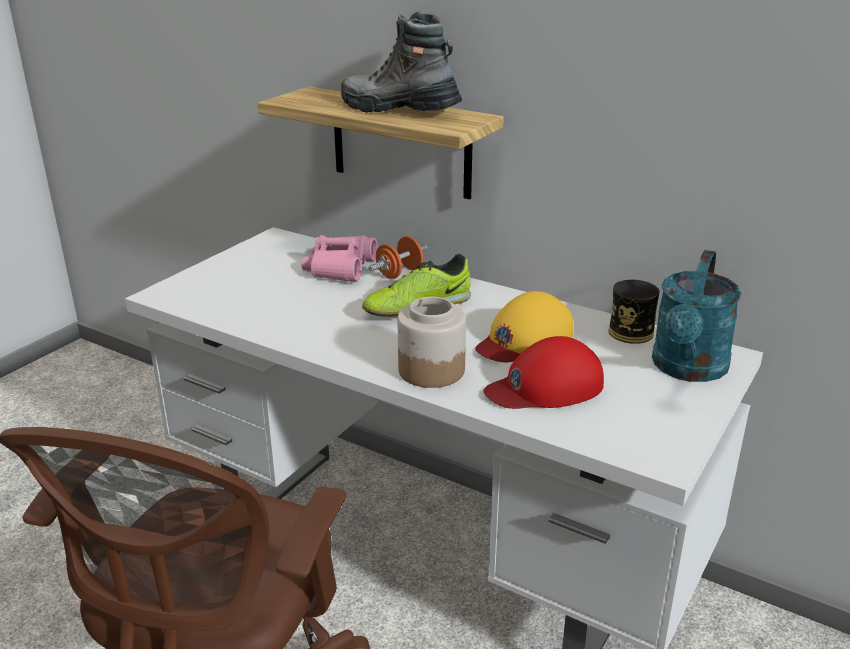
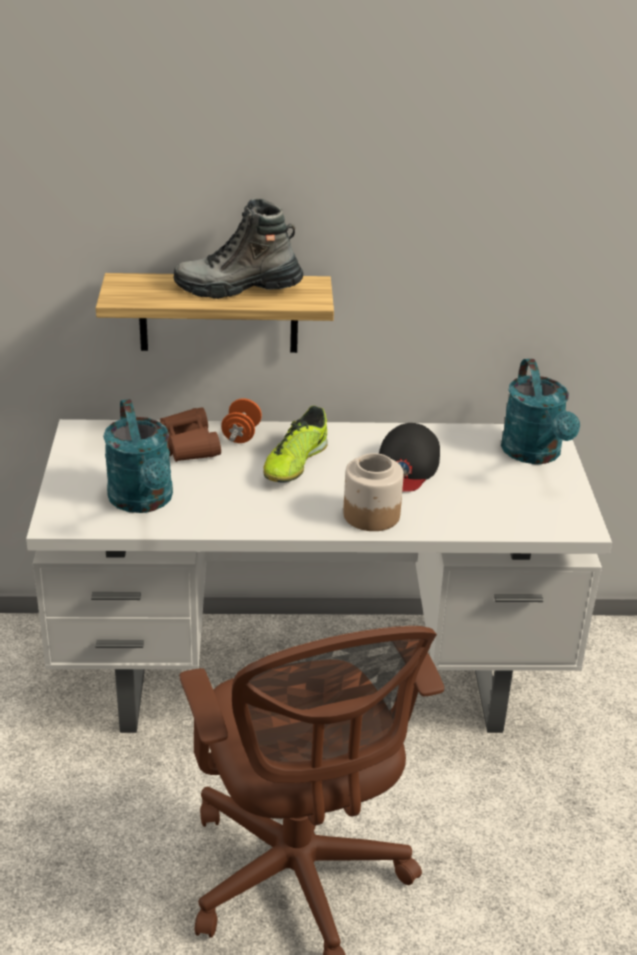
camera: 35 degrees left, 5 degrees up
pink binoculars [301,235,378,282] -> brown binoculars [160,407,221,462]
yellow cap [475,291,574,362] -> black cap [379,423,440,492]
red cap [484,336,604,409] -> none
can [609,280,660,344] -> none
none -> turquoise watering can [103,399,173,513]

